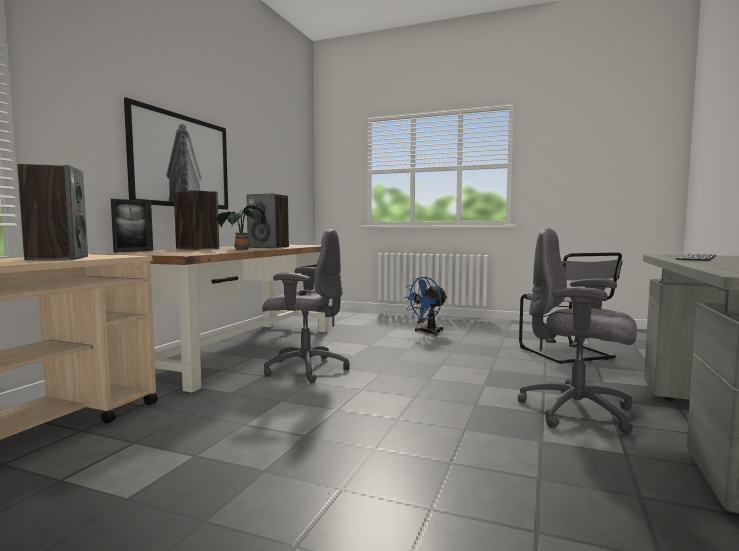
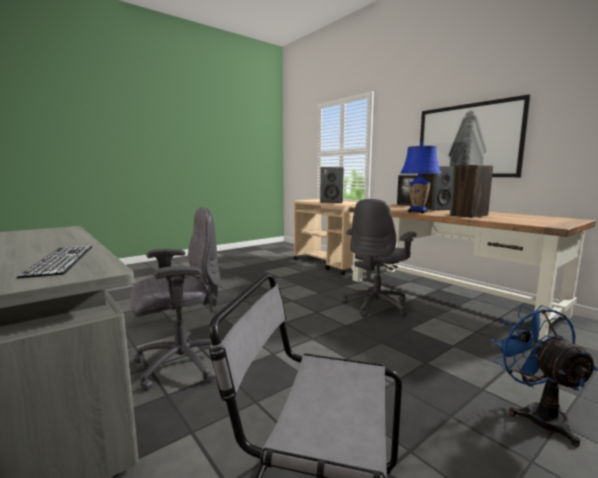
camera: 120 degrees right, 5 degrees up
potted plant [217,205,266,250] -> blue table lamp [400,142,441,213]

